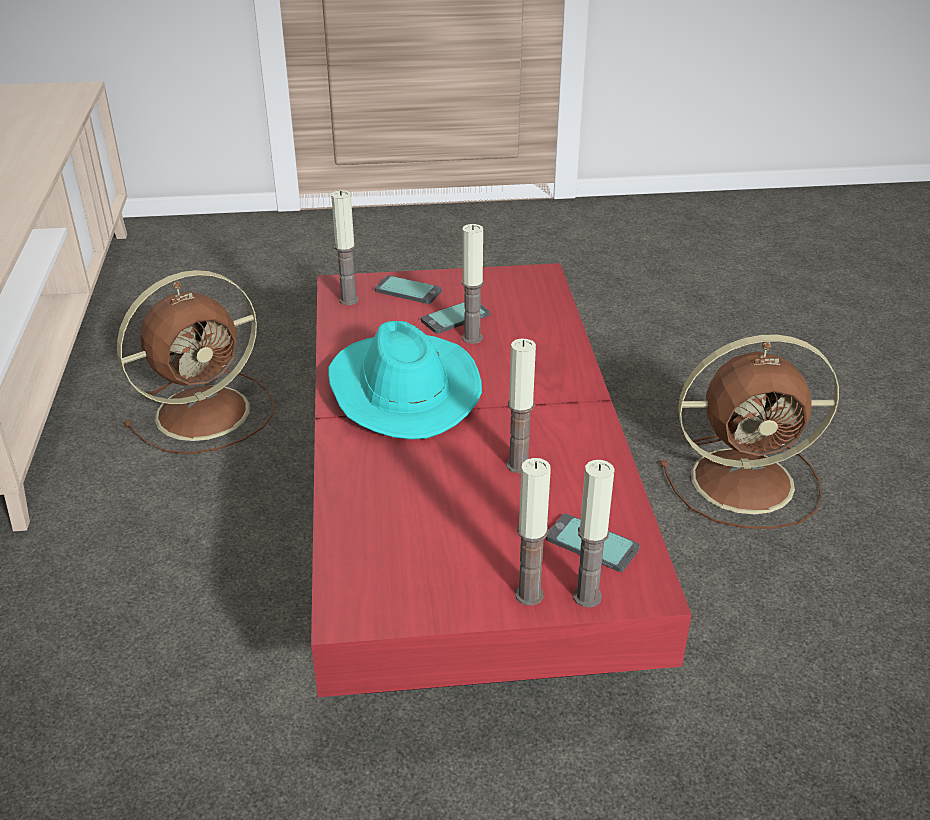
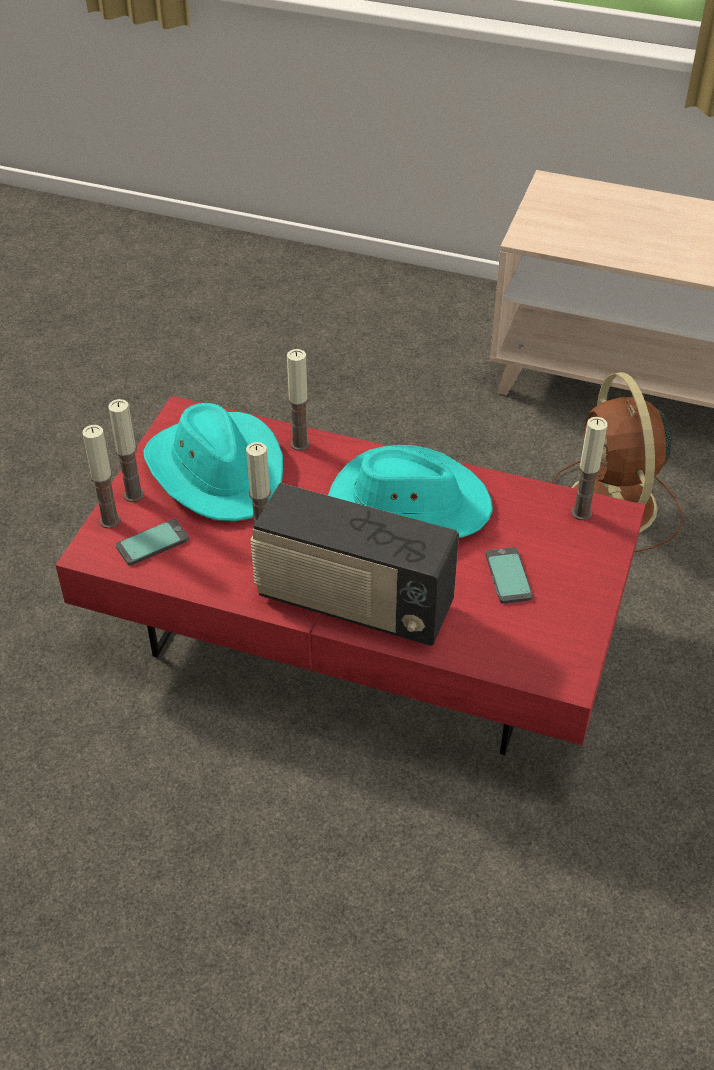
camera: 115 degrees right, 10 degrees up
phone [375,275,442,304] -> none
candle [461,224,484,344] -> candle moved to [287,349,310,451]
brown fan [660,335,839,529] -> none
none -> turquoise hat [143,403,283,521]
none -> radio [250,483,459,646]

